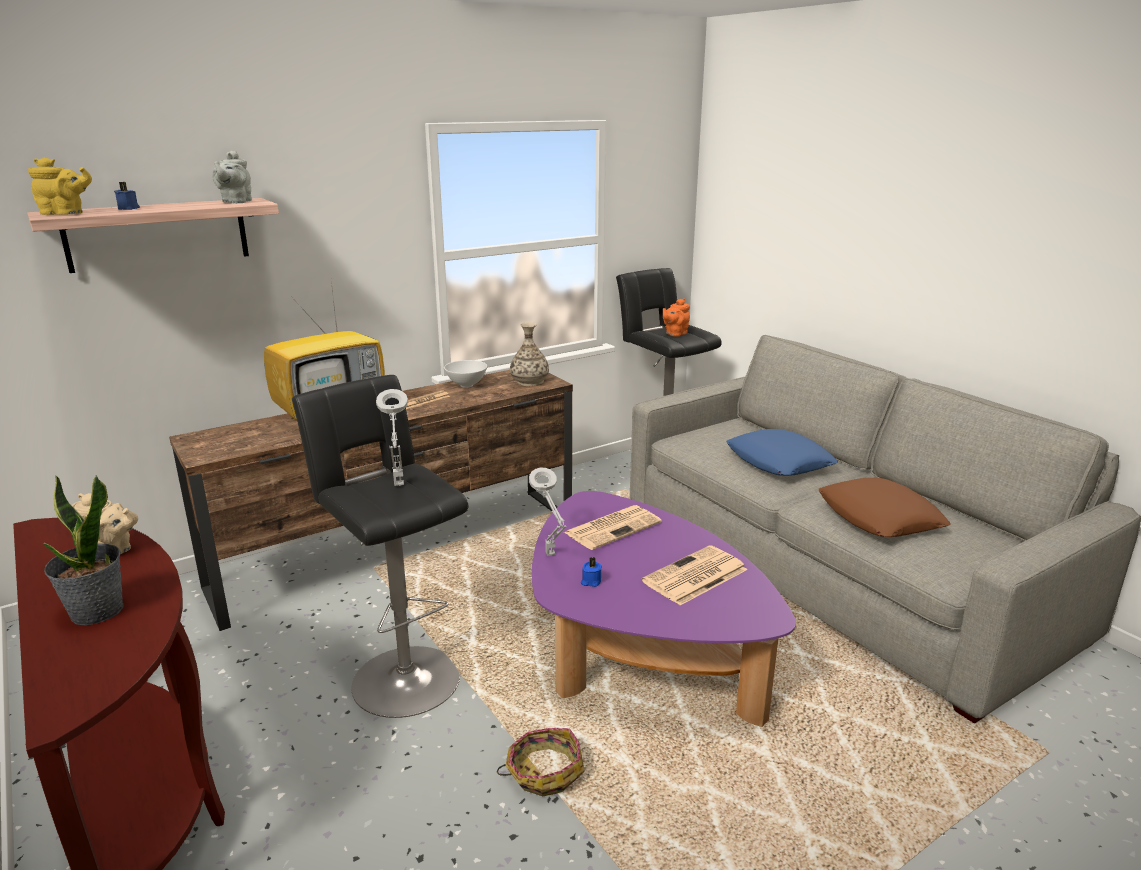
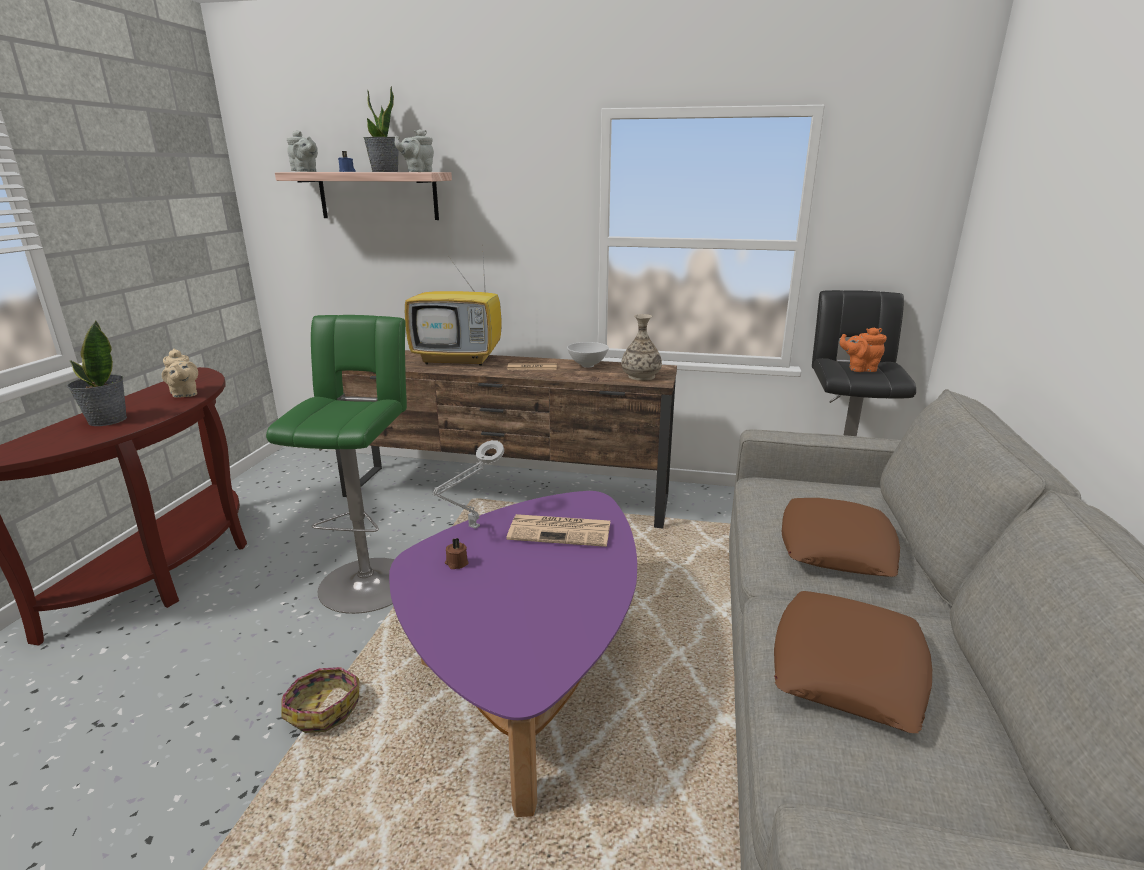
camera: 45 degrees right, 0 degrees up
yellow teapot [28,157,92,215] -> grey teapot [287,130,318,172]
black stool [292,375,469,718] -> green stool [266,315,407,614]
grey table lamp [376,389,408,486] -> none
blue candle [581,557,602,587] -> brown candle [445,538,469,569]
newspaper [642,545,747,605] -> none
blue pillow [726,429,838,476] -> brown pillow [782,498,900,577]
none -> potted plant [363,86,398,172]

